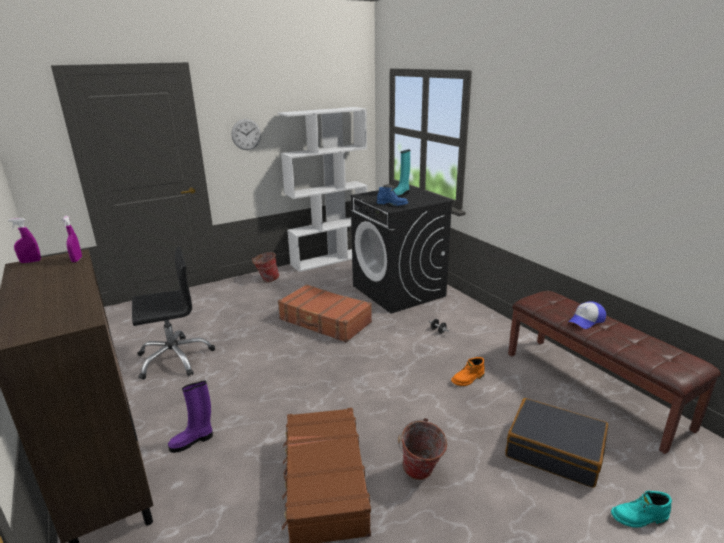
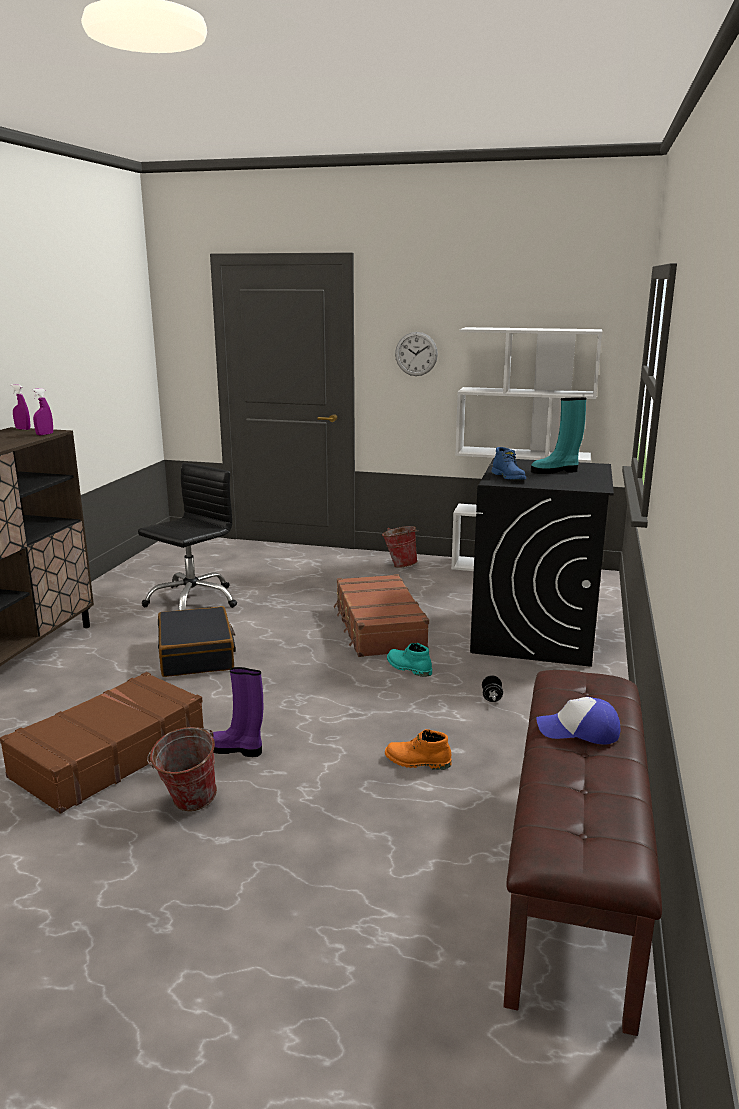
camera: 45 degrees right, 5 degrees down
black office chair [132,246,215,380] -> black office chair turned 75 degrees counterclockwise [138,463,237,610]
purple boot [168,380,213,453] -> purple boot moved to [213,667,263,757]
black suitcase [505,398,608,488] -> black suitcase moved to [158,606,236,677]
turquoise boot [611,491,672,528] -> turquoise boot moved to [387,643,432,677]

